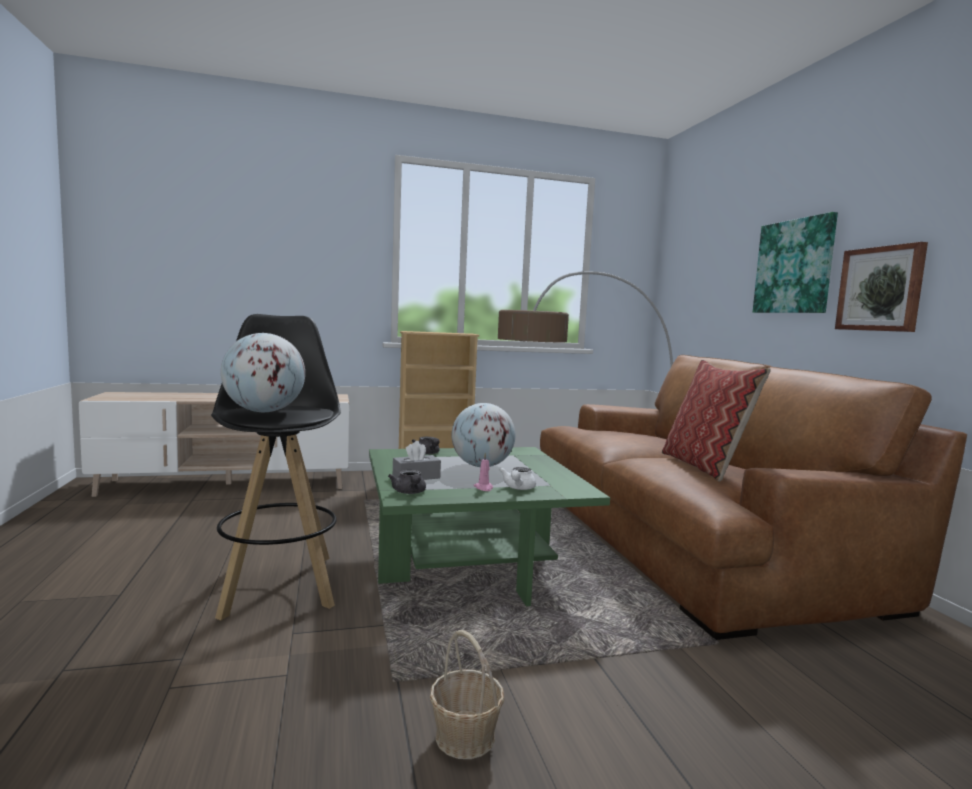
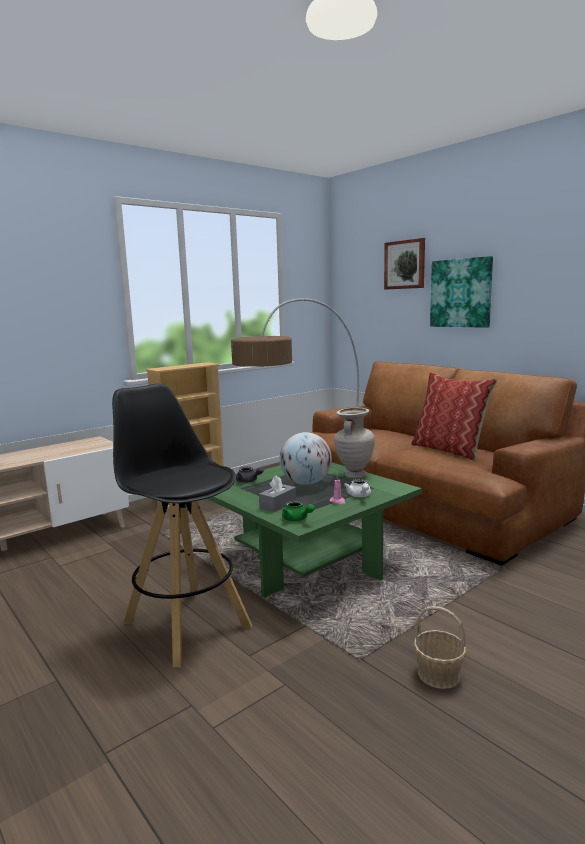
camera: 25 degrees left, 5 degrees up
globe [221,333,305,412] -> none
grey teapot [388,470,426,494] -> green teapot [282,500,315,521]
picture [835,242,928,332] -> picture moved to [384,238,425,290]
none -> beige vase [334,408,375,479]

